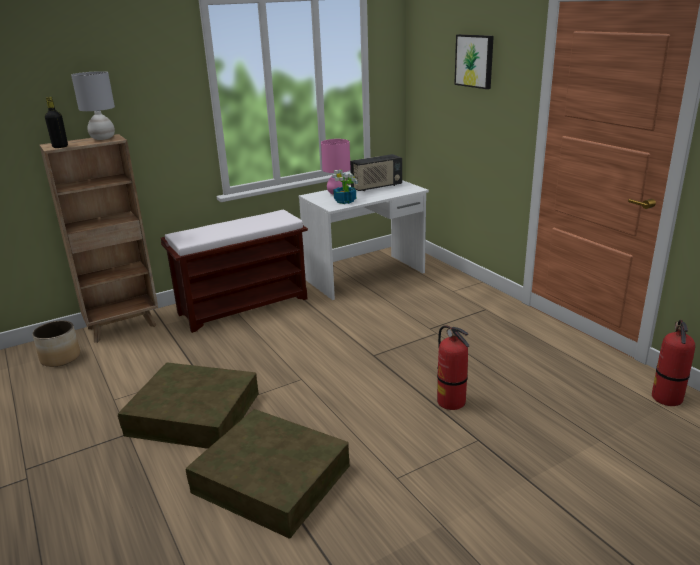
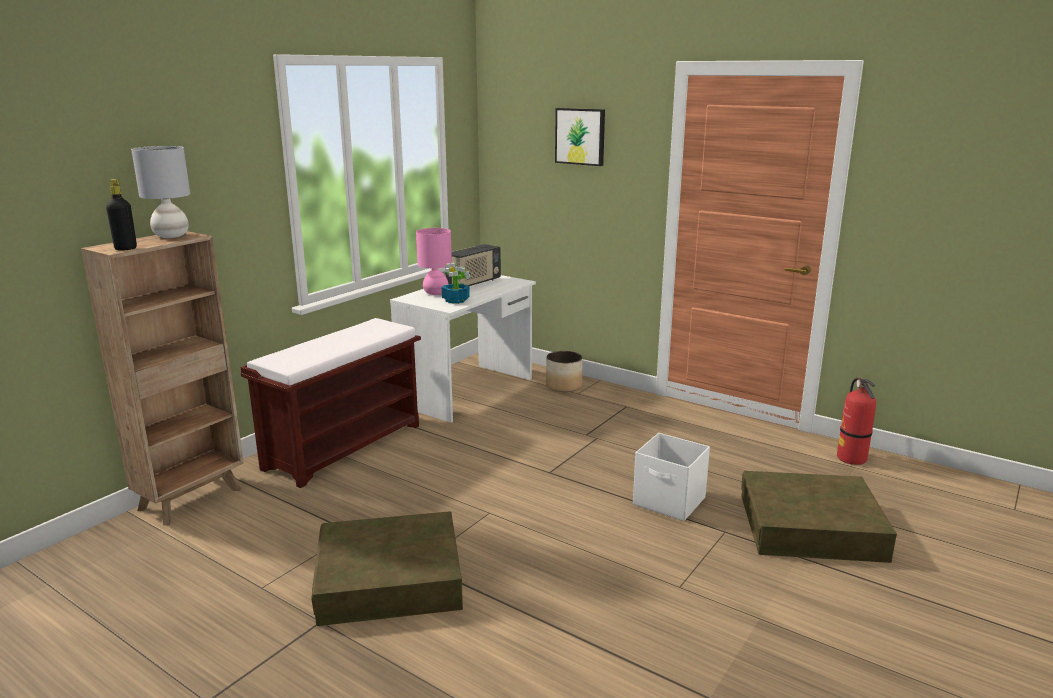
camera: 25 degrees left, 5 degrees down
planter [32,320,80,367] -> planter moved to [546,351,583,392]
brown storage box [186,409,350,539] -> brown storage box moved to [741,471,897,563]
fire extinguisher [437,325,469,410] -> white storage box [633,433,710,521]

